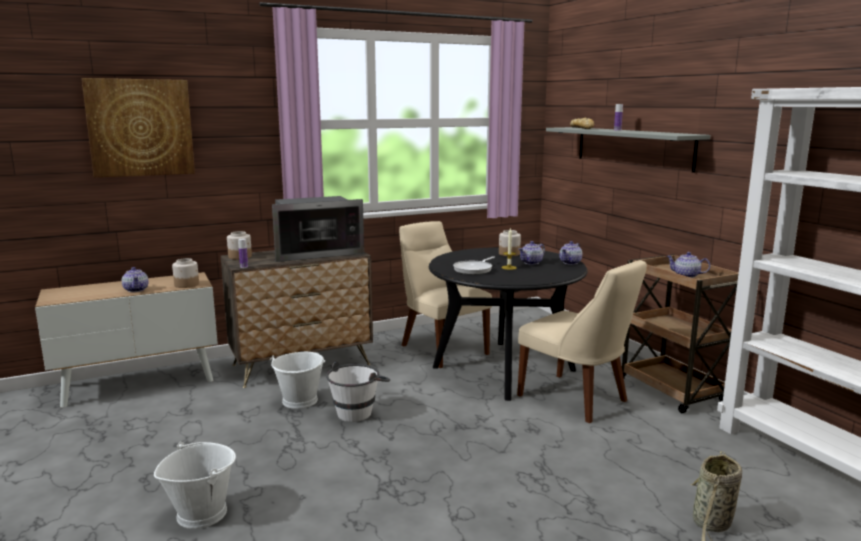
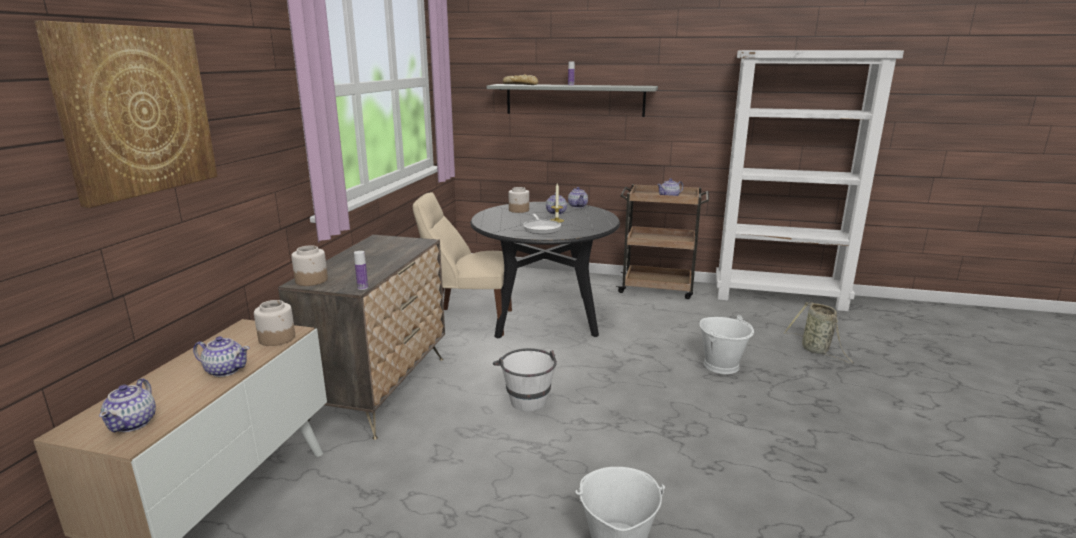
camera: 50 degrees left, 5 degrees up
white bucket [270,352,325,409] -> white bucket moved to [700,315,754,374]
microwave [272,196,364,262] -> none
beige chair [517,260,647,423] -> none
none -> teapot [99,378,156,433]

